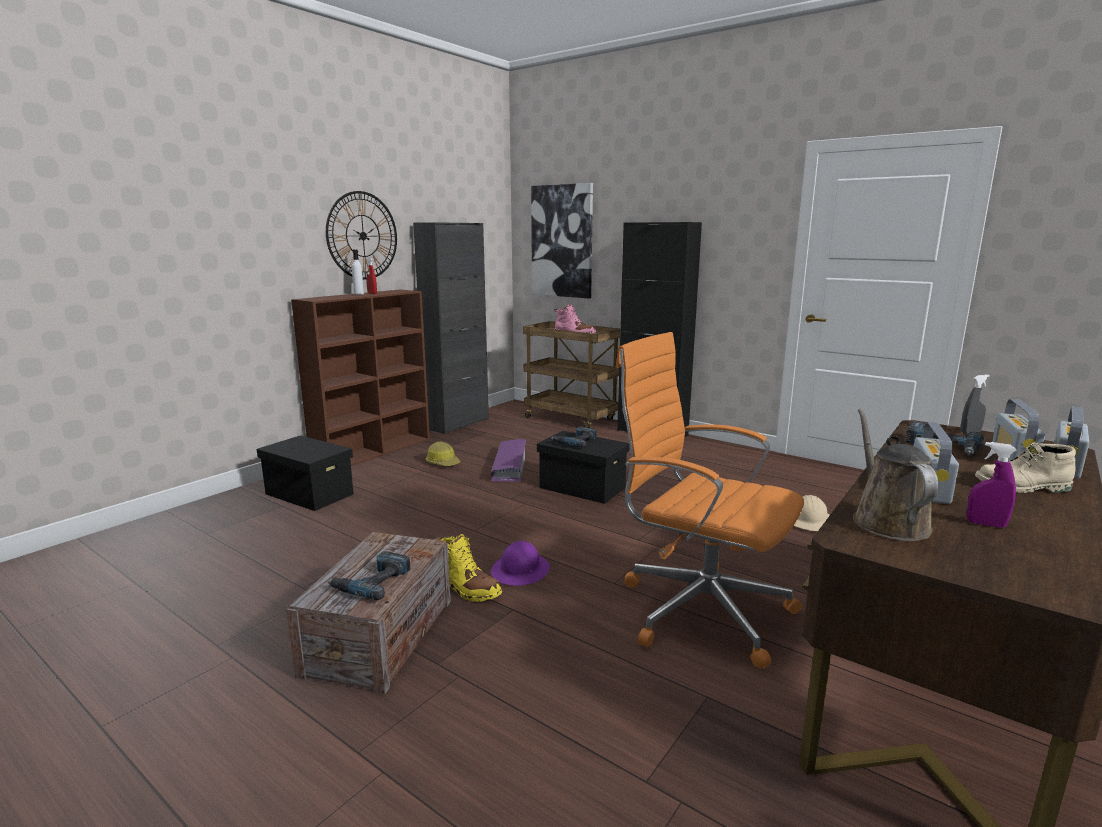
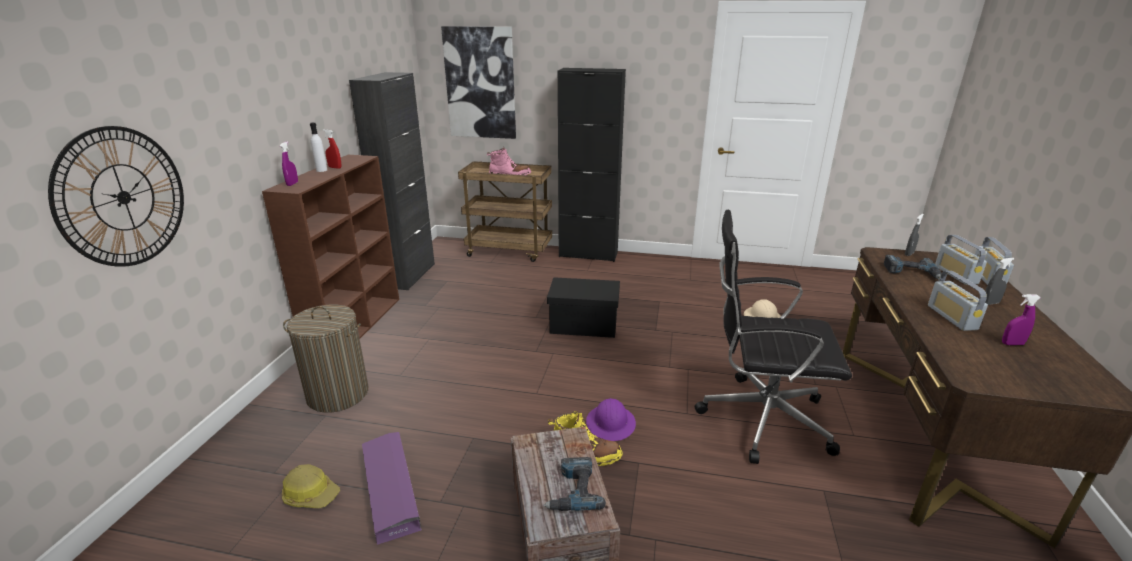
camera: 25 degrees left, 10 degrees up
black storage box [257,435,354,511] -> laundry basket [283,304,368,412]
wall clock [326,191,397,280] -> wall clock moved to [48,126,184,267]
hard hat [426,441,461,466] -> hard hat moved to [282,464,340,509]
purple storage box [491,439,526,482] -> purple storage box moved to [362,432,422,545]
power drill [551,426,596,448] -> none
orange office chair [616,332,804,668] -> black office chair [695,210,852,464]
brown watering can [853,408,938,541] -> none
beige boot [975,443,1076,493] -> grey spray bottle [985,258,1014,305]
none -> purple spray bottle [280,141,298,186]

